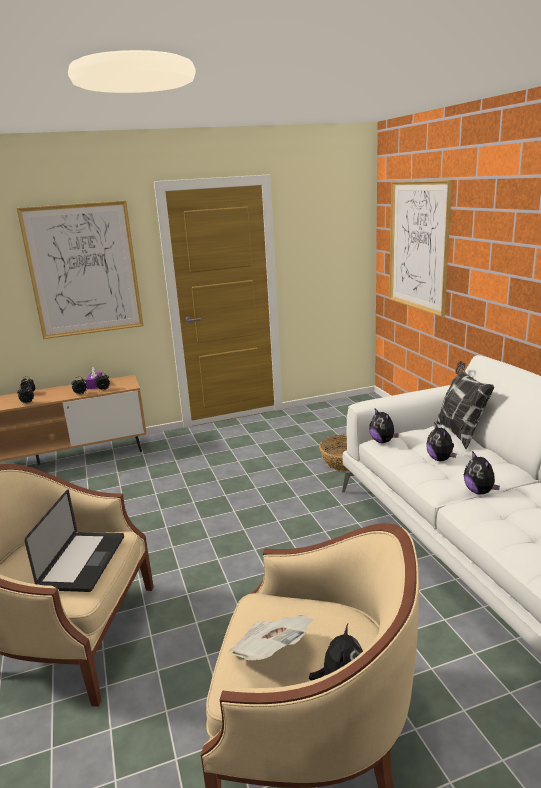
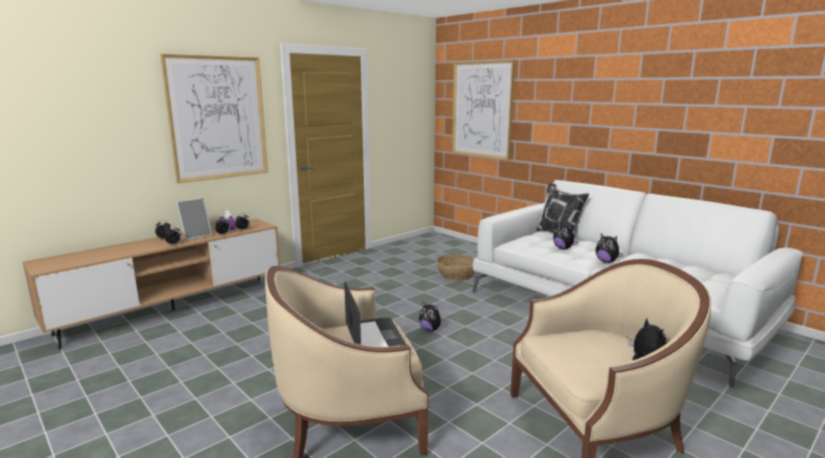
camera: 25 degrees left, 5 degrees down
newspaper [229,615,313,660] -> none
plush toy [369,408,399,443] -> plush toy moved to [419,302,445,331]
none -> picture frame [176,198,212,240]

